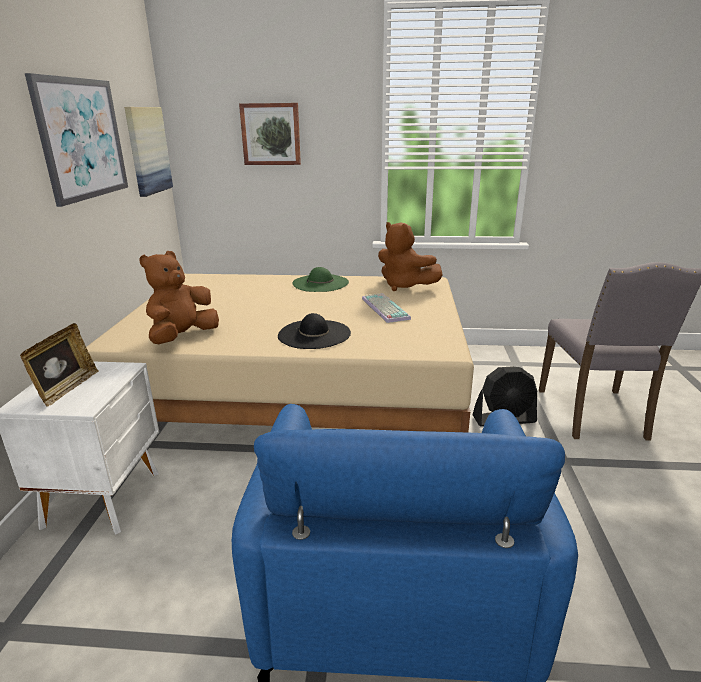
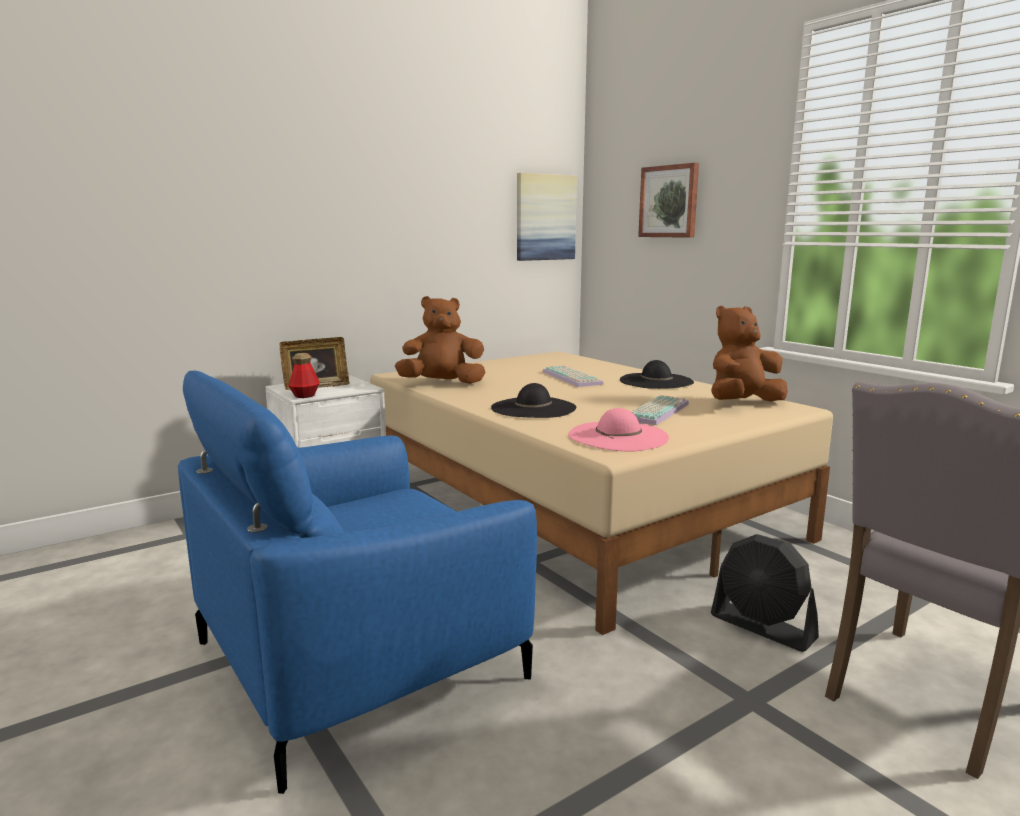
camera: 50 degrees right, 10 degrees down
picture [25,73,128,207] -> none
green hat [293,267,349,292] -> black hat [620,360,694,389]
brown plush toy [378,222,443,291] -> brown plush toy turned 60 degrees clockwise [711,305,788,401]
none -> bottle [288,353,320,398]
none -> keyboard [543,366,603,387]
none -> pink hat [568,408,669,452]

